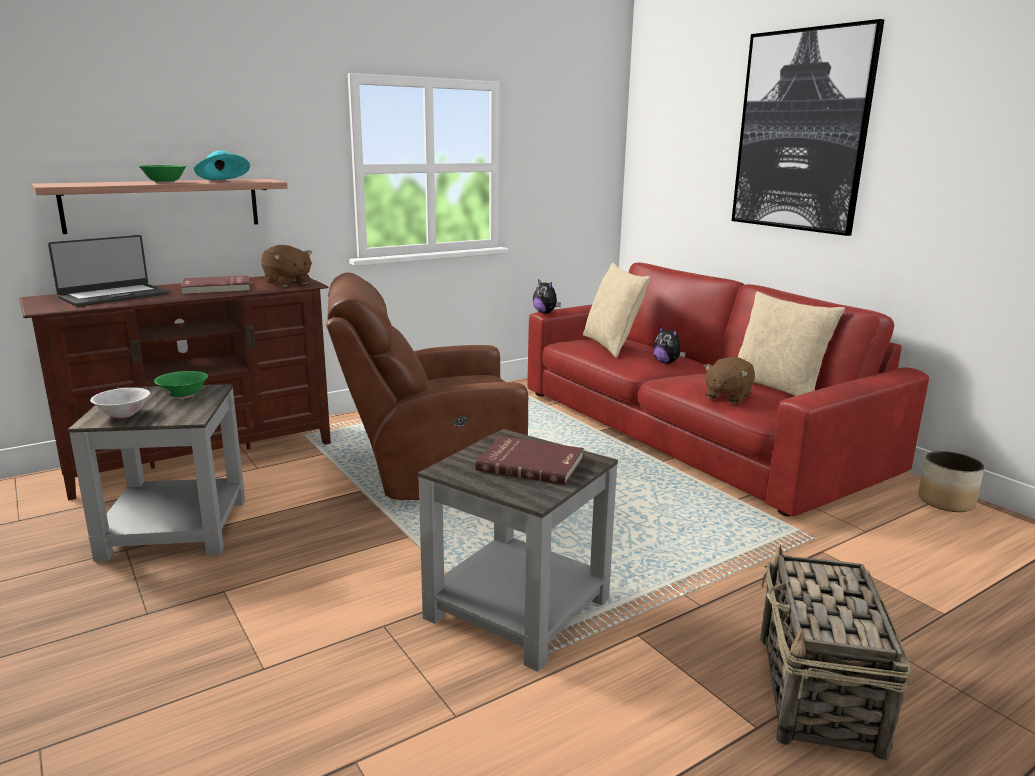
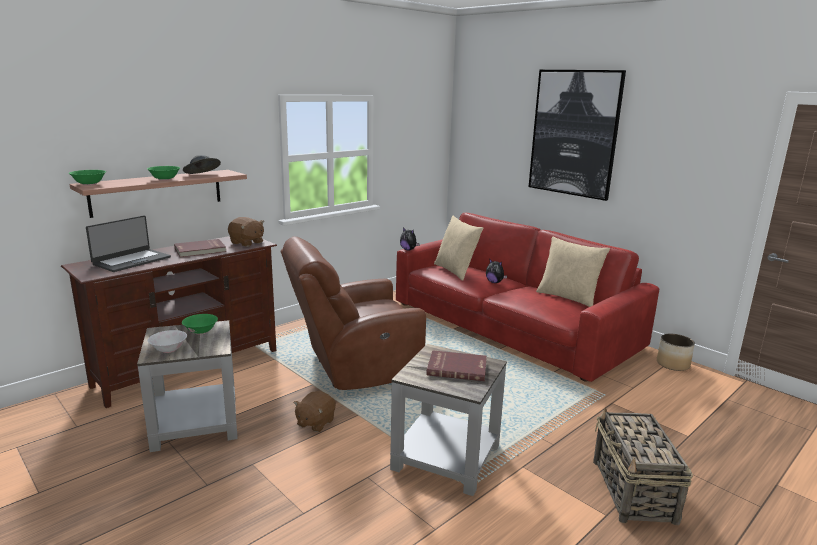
camera: 10 degrees left, 0 degrees up
turquoise hat [194,151,250,180] -> grey hat [183,155,221,174]
brown plush toy [704,357,755,404] -> brown plush toy moved to [293,391,336,432]
none -> green bowl [69,170,106,186]

